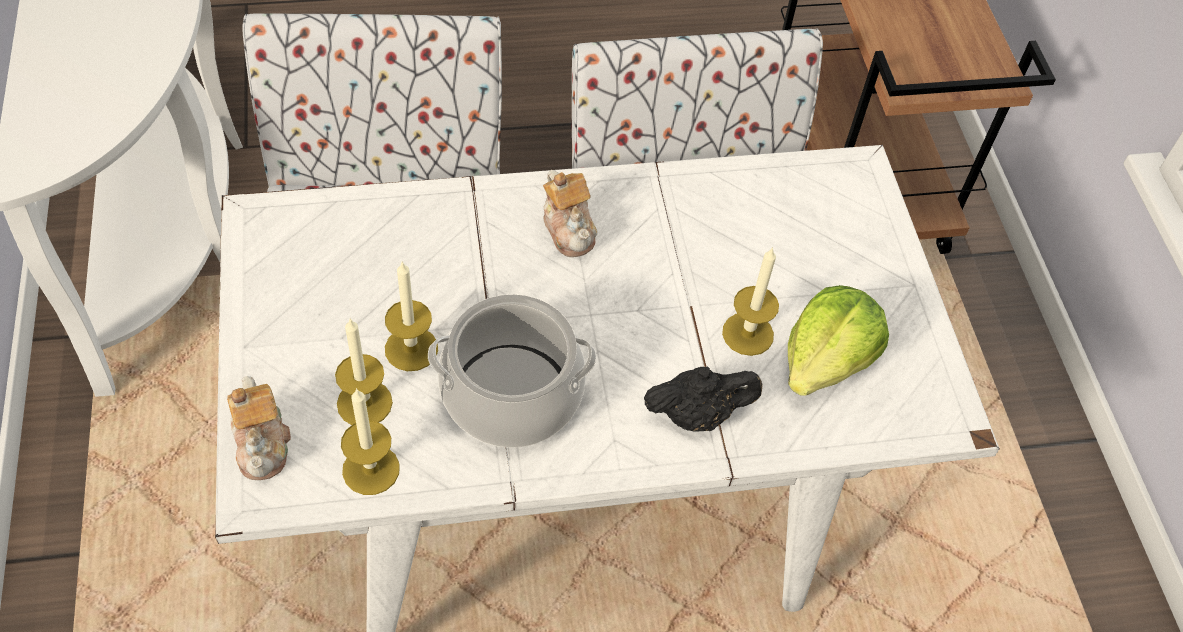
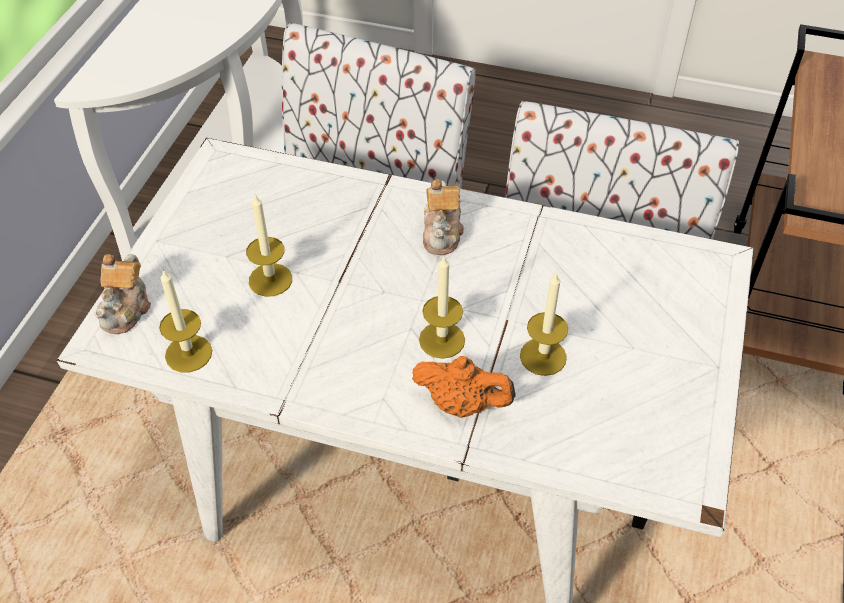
camera: 30 degrees right, 5 degrees down
candle [335,318,393,425] -> candle moved to [419,255,465,359]
cooking pot [428,294,596,448] -> none
black teapot [644,367,763,432] -> orange teapot [412,356,516,418]
lettuce [788,285,889,395] -> none

